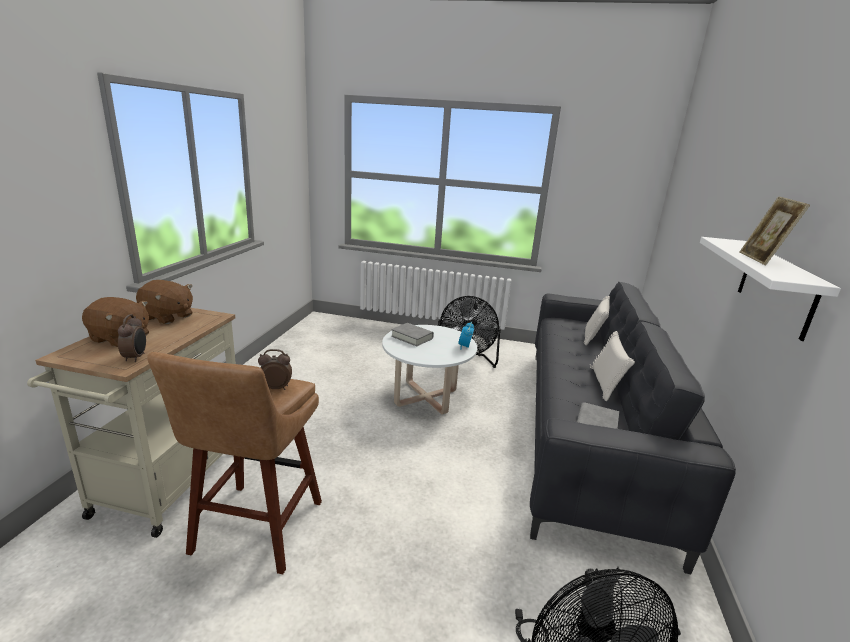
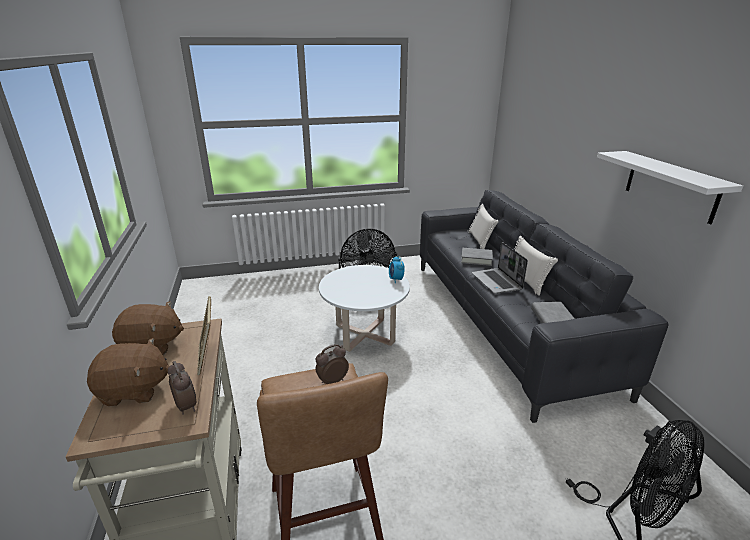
camera: 25 degrees left, 5 degrees up
grey book [391,323,434,347] -> grey book moved to [461,248,493,266]
picture frame [740,196,810,266] -> picture frame moved to [197,296,211,375]
none -> laptop [472,242,528,294]

